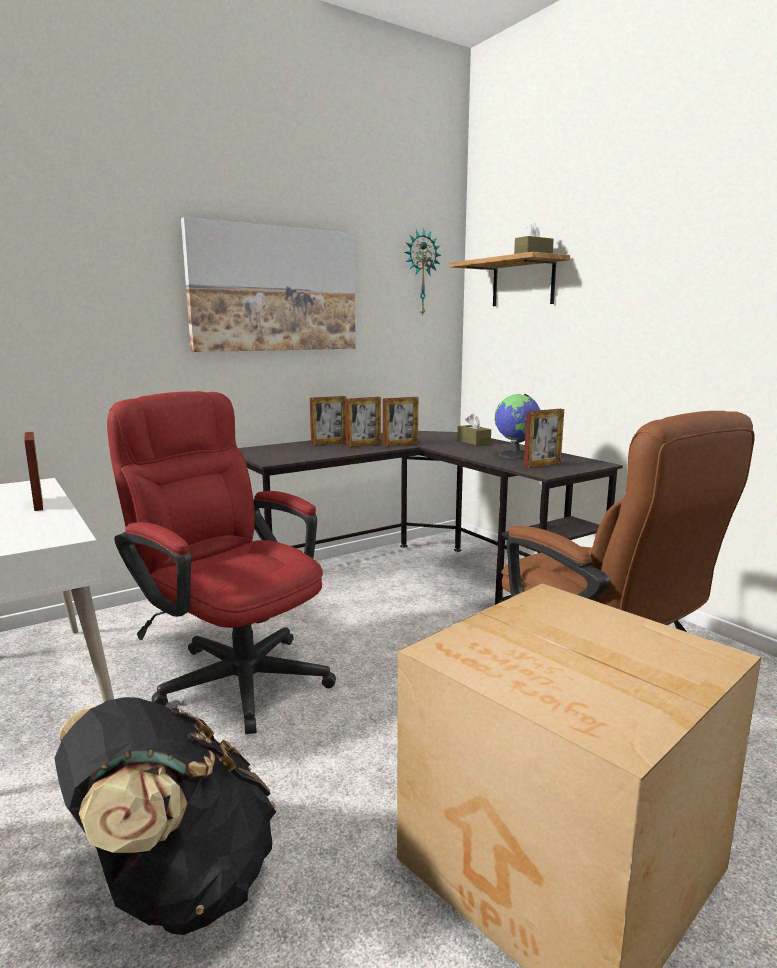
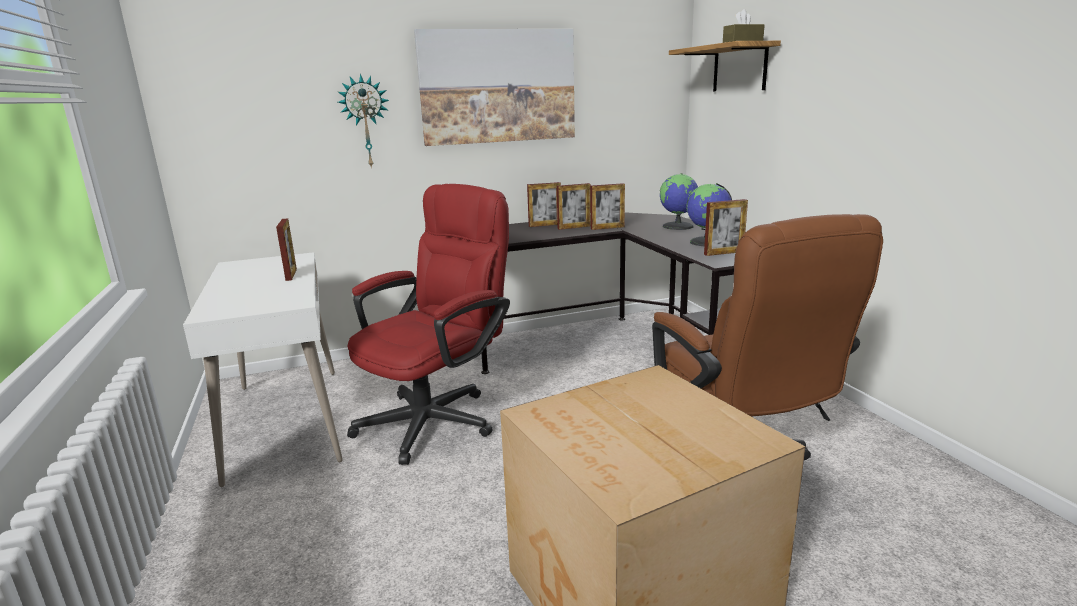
camera: 15 degrees right, 5 degrees up
black backpack [54,697,276,935] -> none
red office chair [107,391,336,734] -> red office chair turned 75 degrees clockwise [347,184,510,465]
wall clock [405,229,441,317] -> wall clock moved to [338,74,389,169]
brown tissue box [457,413,491,446] -> globe [660,173,698,230]

